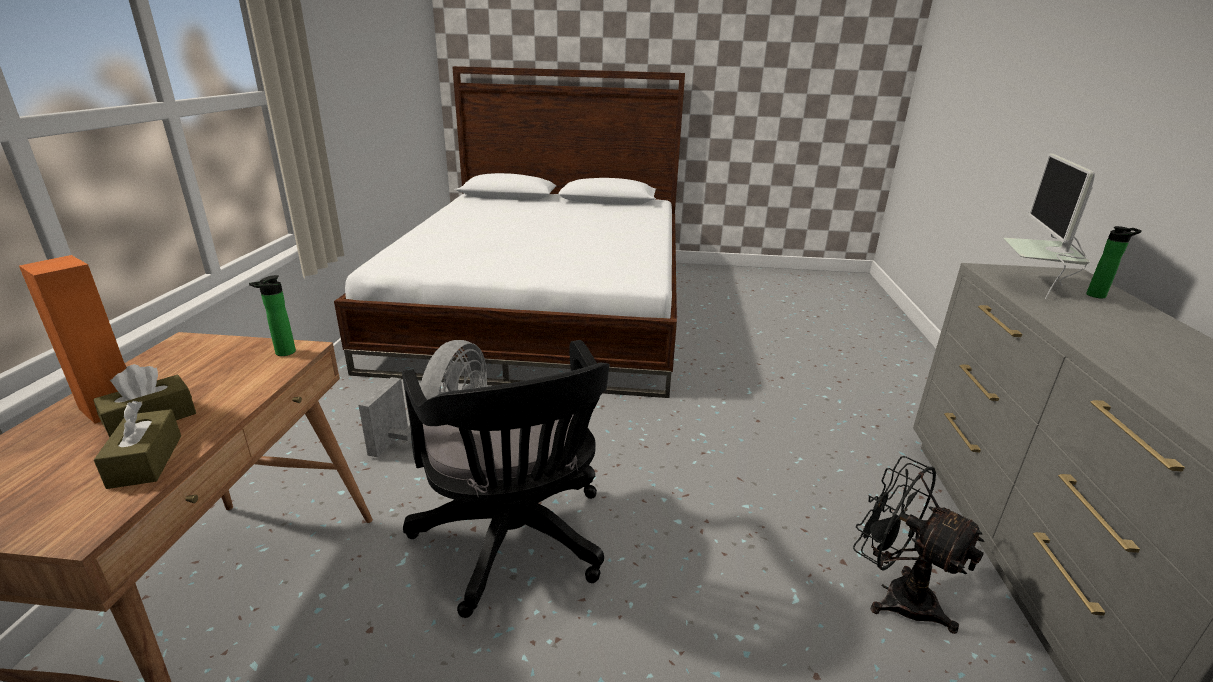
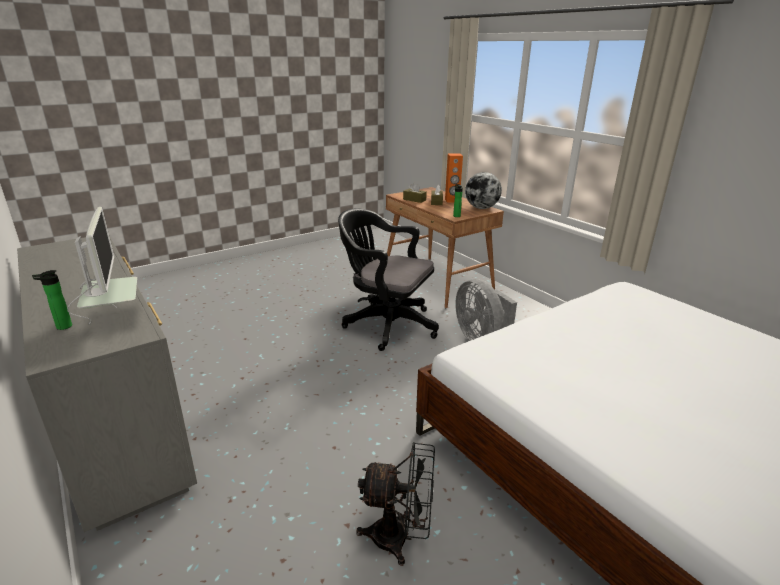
camera: 140 degrees right, 0 degrees up
black fan [853,456,984,634] -> black fan moved to [356,442,435,566]
none -> globe [465,172,502,209]

